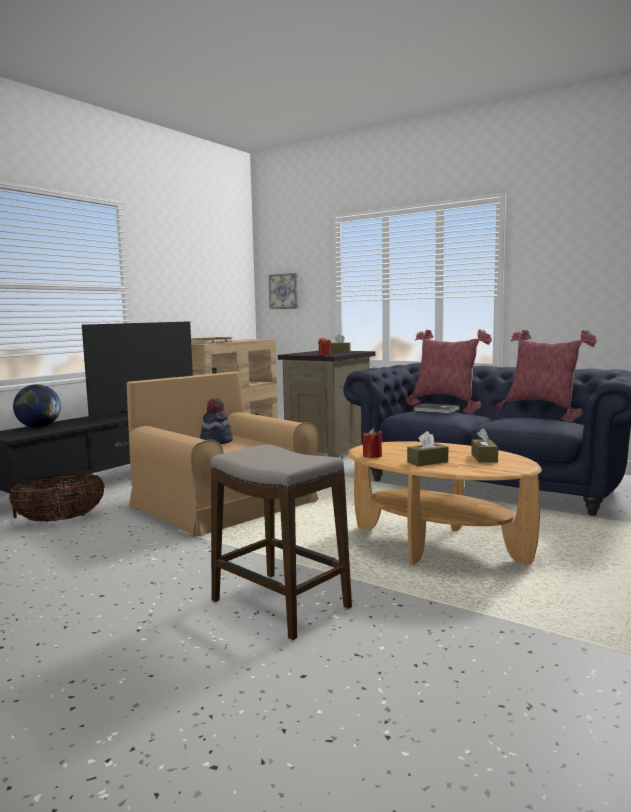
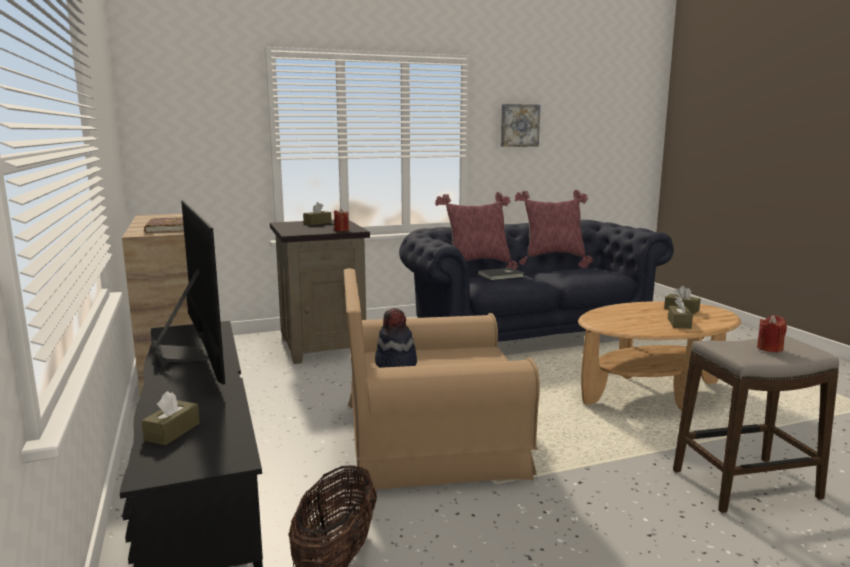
camera: 55 degrees left, 5 degrees up
globe [13,384,61,428] -> brown tissue box [142,391,200,445]
picture [269,273,299,309] -> picture moved to [501,104,540,147]
red candle [363,429,382,458] -> red candle moved to [757,315,787,353]

